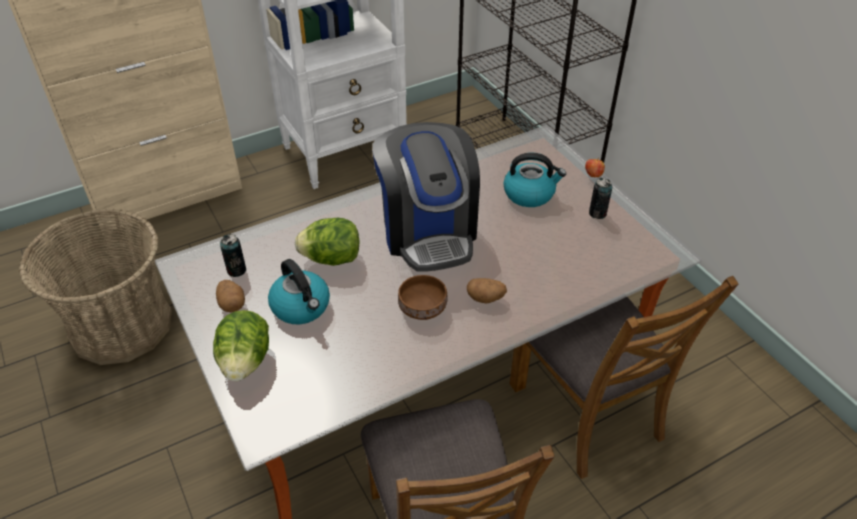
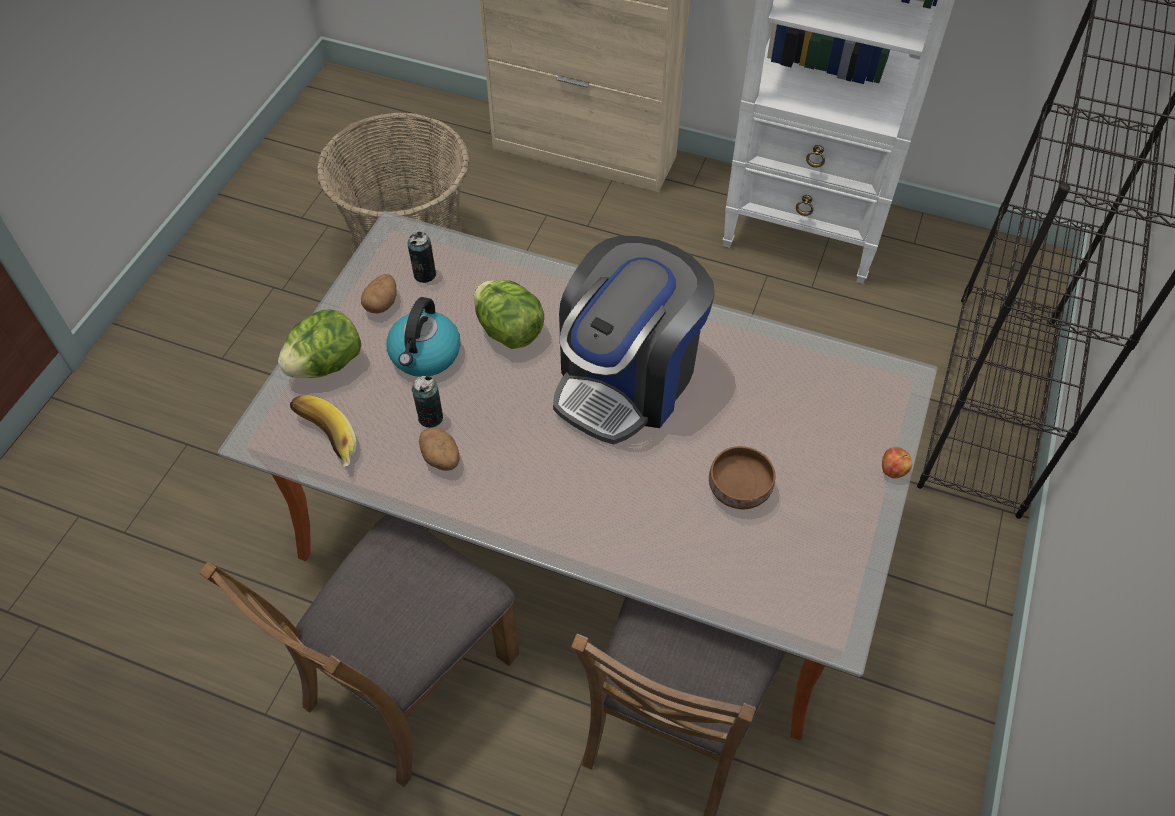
camera: 50 degrees right, 10 degrees up
brown bowl [398,275,448,320] -> brown bowl moved to [709,446,775,509]
potato [467,278,507,304] -> potato moved to [419,427,460,471]
kettle [503,153,566,207] -> none
can [589,178,612,219] -> can moved to [412,376,443,428]
none -> banana [290,395,357,467]

